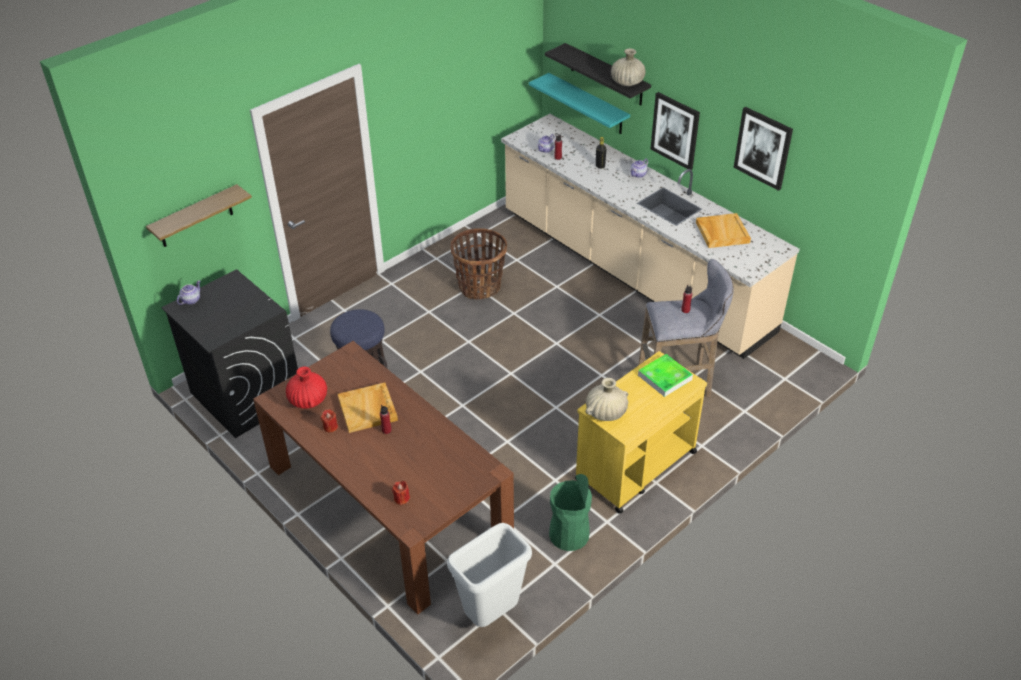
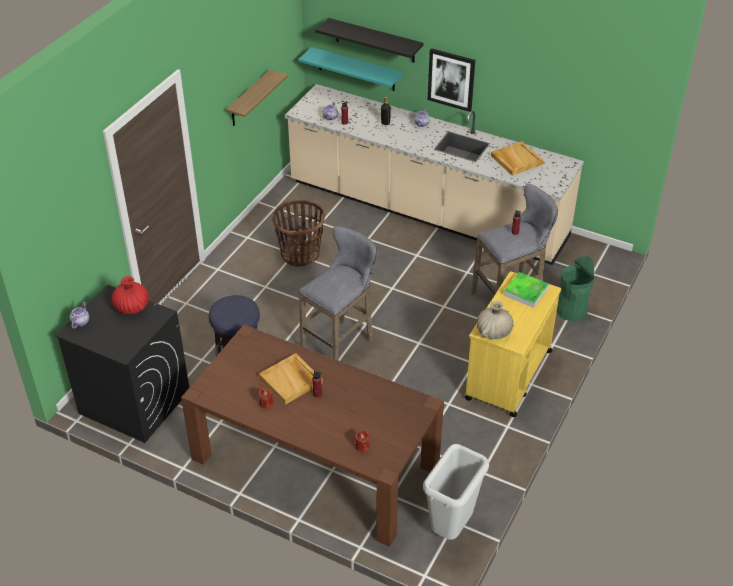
camera: 20 degrees left, 0 degrees up
shelf [146,184,252,247] -> shelf moved to [226,70,288,126]
red vase [286,366,327,409] -> red vase moved to [111,276,149,314]
green trash can [549,474,592,551] -> green trash can moved to [557,256,594,321]
beige vase [611,48,646,86] -> none
picture [733,107,793,191] -> none
none -> grey stool [299,226,378,360]

